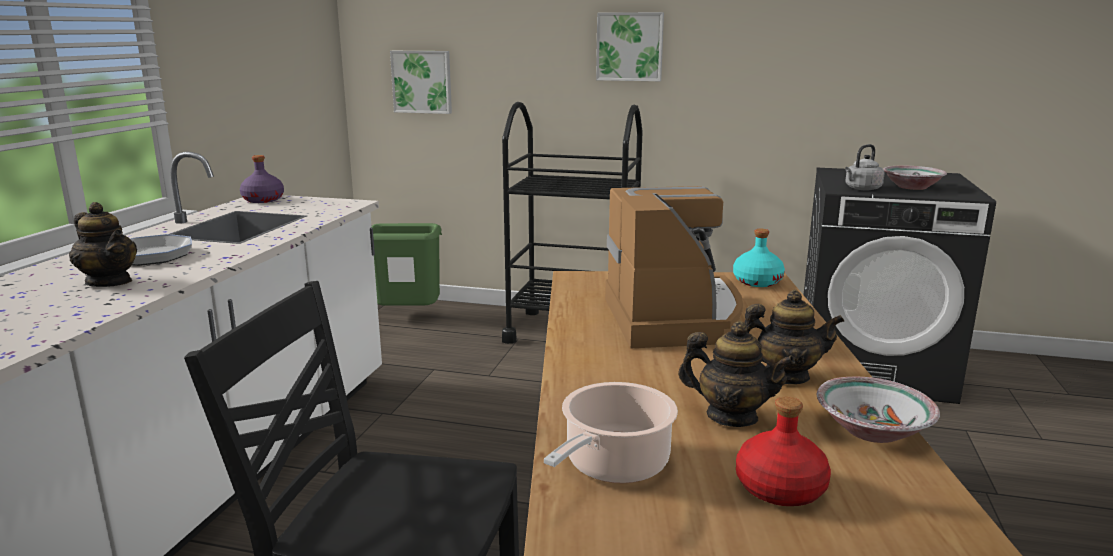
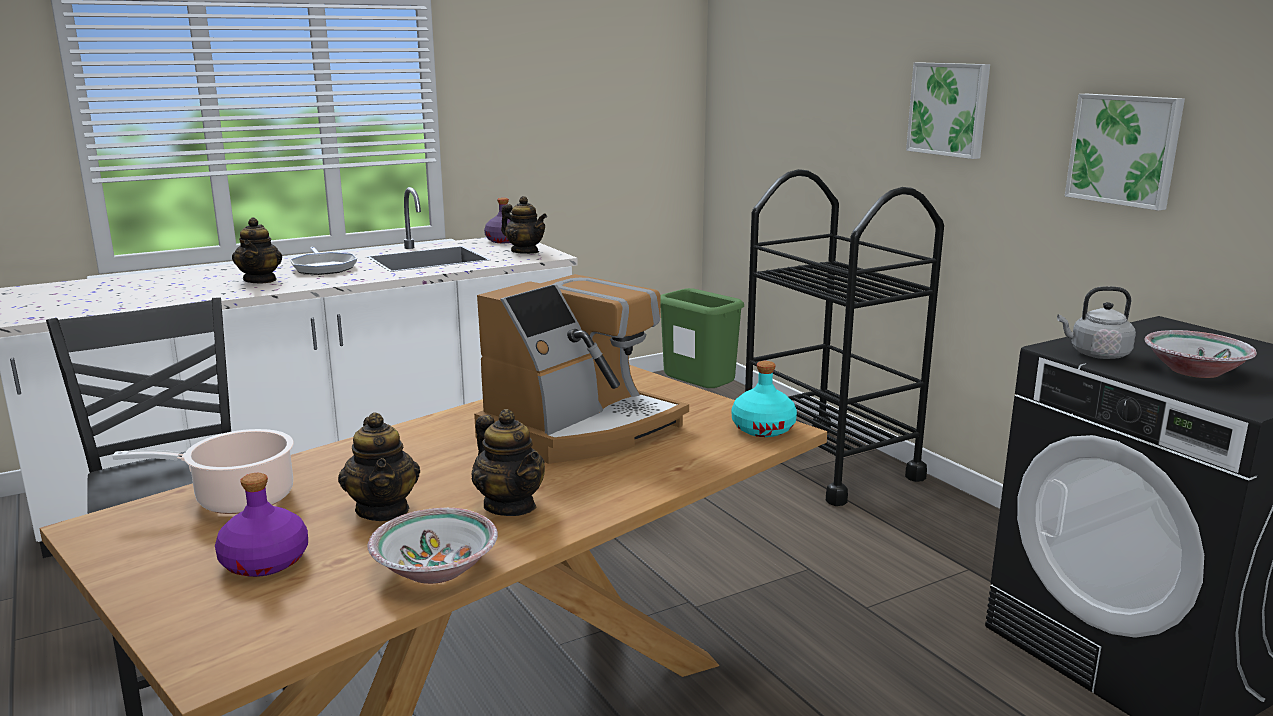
camera: 45 degrees right, 0 degrees up
picture [390,51,452,114] -> picture moved to [1065,94,1185,211]
red bottle [736,396,831,506] -> purple bottle [215,473,308,577]
none -> teapot [501,196,547,254]

